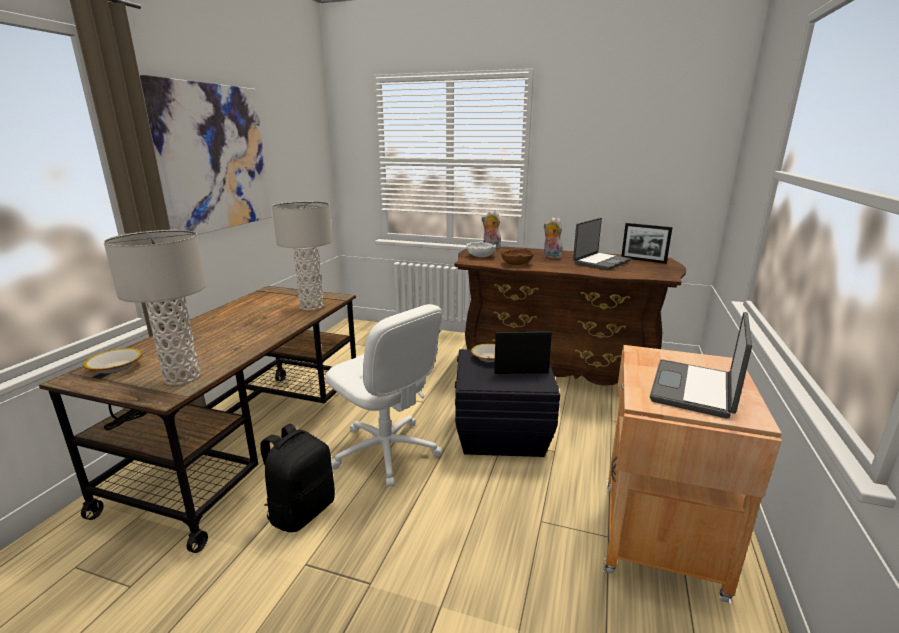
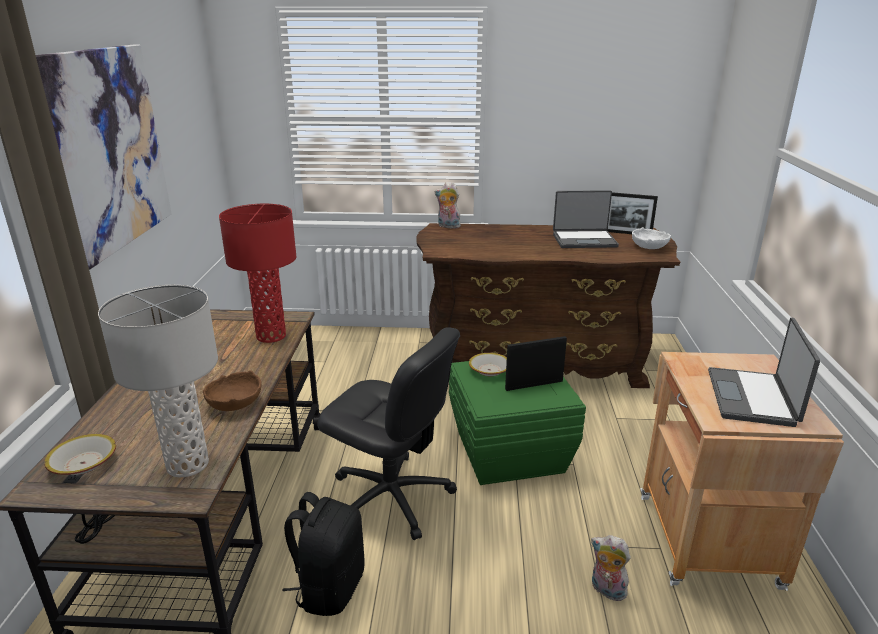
camera: 15 degrees left, 5 degrees up
white table lamp [272,201,332,311] -> red table lamp [219,204,296,343]
white office chair [325,304,442,487] -> black office chair [317,327,460,540]
black storage box [455,349,560,457] -> green storage box [449,361,586,485]
white bowl [466,241,496,257] -> white bowl moved to [632,227,671,249]
brown bowl [501,248,534,265] -> brown bowl moved to [203,371,261,411]
plush toy [543,217,562,259] -> plush toy moved to [591,535,631,601]
laptop [573,218,631,270] -> laptop turned 60 degrees clockwise [553,190,619,248]

